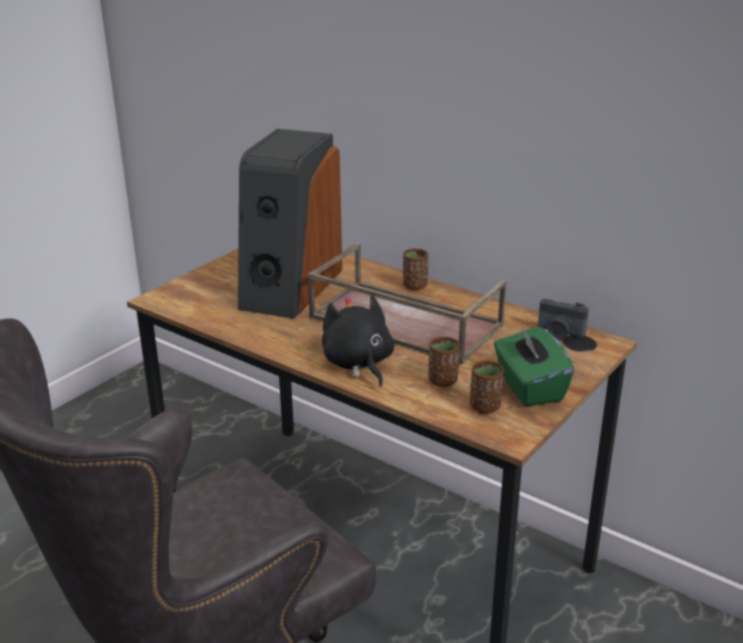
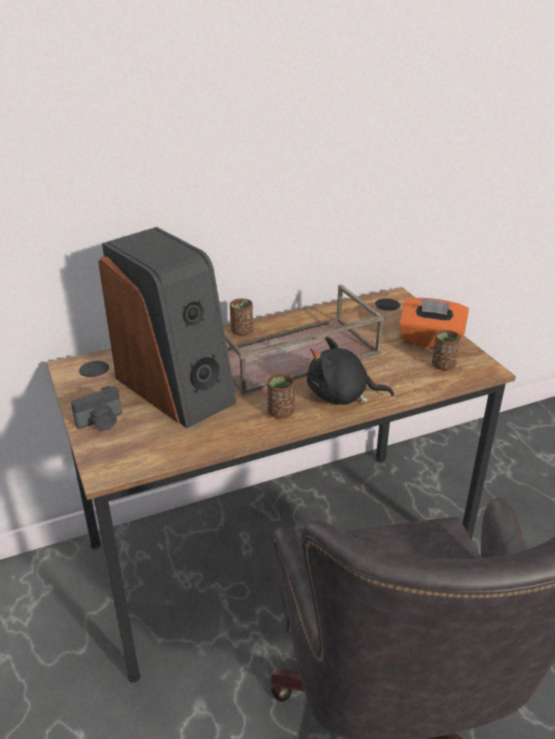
camera: 60 degrees left, 5 degrees up
brown cup [428,337,460,387] -> brown cup moved to [267,374,295,419]
green tissue box [494,322,574,406] -> orange tissue box [399,298,469,348]
camera [538,299,589,341] -> camera moved to [71,386,122,431]

